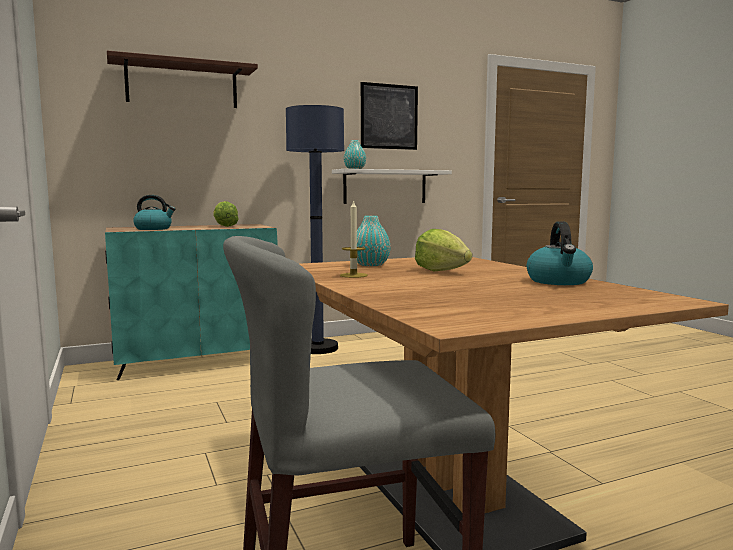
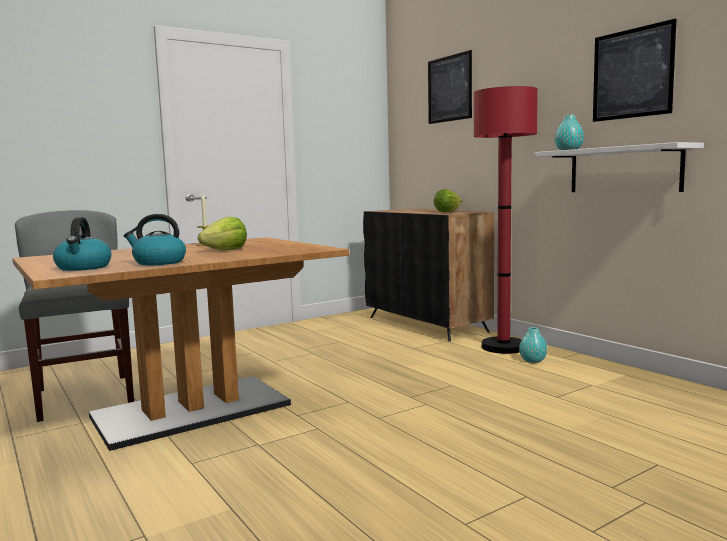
camera: 80 degrees right, 0 degrees up
turquoise cabinet [105,224,278,380] -> black cabinet [363,209,494,341]
brown shelf [107,51,258,108] -> picture [428,50,472,124]
kettle [133,195,175,230] -> kettle moved to [53,217,112,271]
blue floor lamp [286,105,344,354] -> red floor lamp [474,86,538,354]
turquoise vase [357,216,391,266] -> turquoise vase moved to [519,327,547,363]

